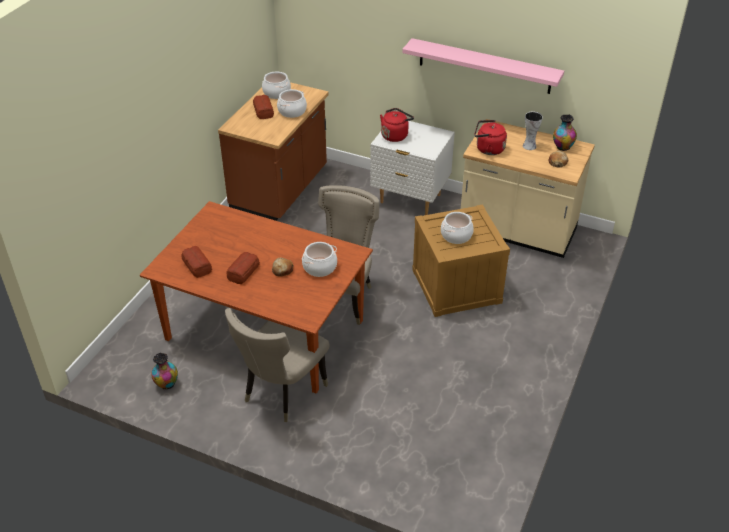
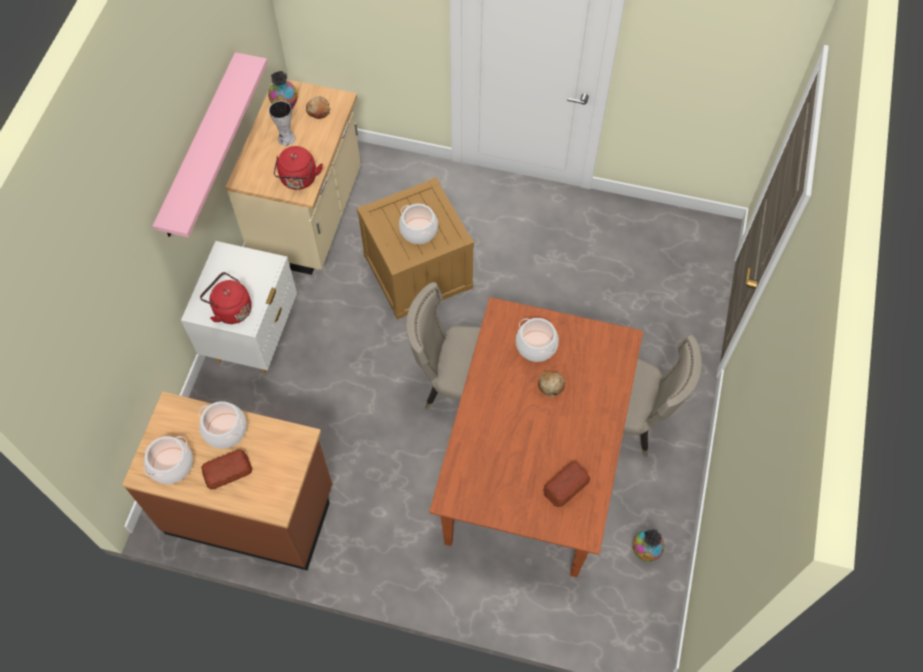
camera: 100 degrees left, 20 degrees up
bread [226,252,260,284] -> none

